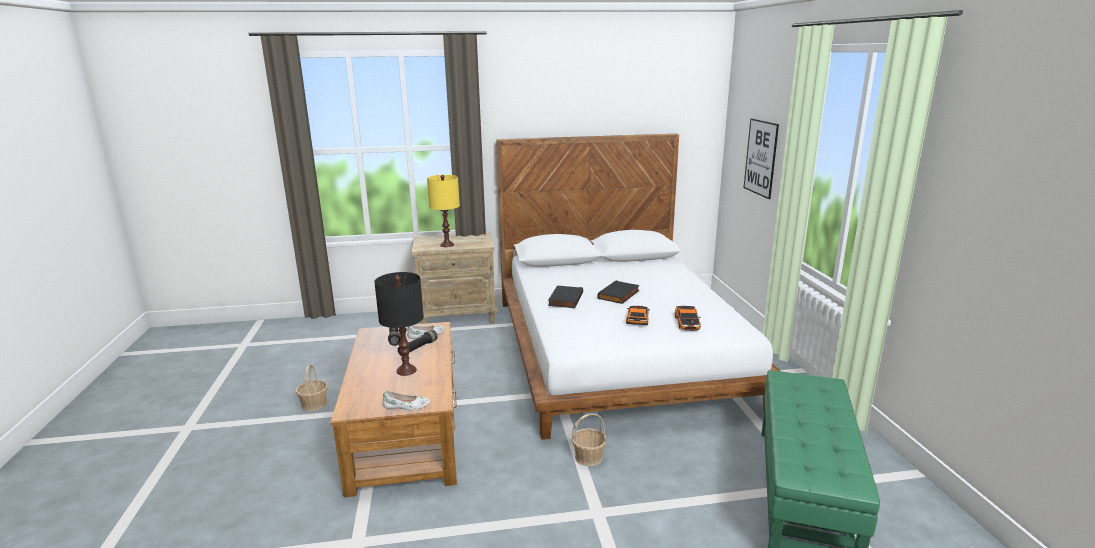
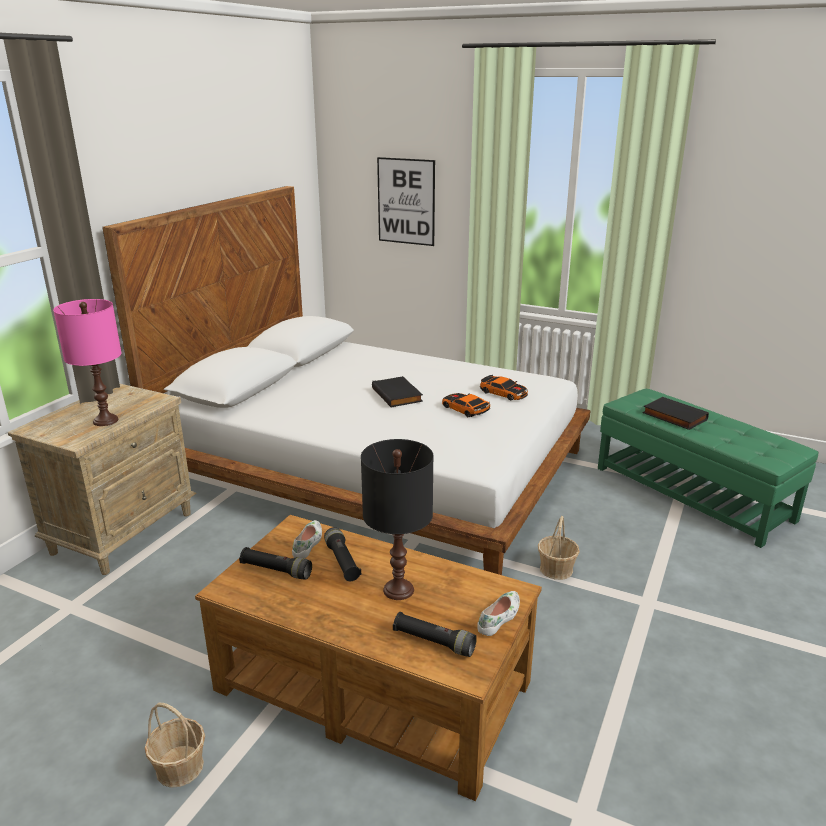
camera: 55 degrees left, 5 degrees up
yellow table lamp [427,175,460,247] -> pink table lamp [53,299,122,426]
black book [548,286,583,308] -> black book moved to [643,397,709,430]
none -> black flashlight [393,612,477,657]

